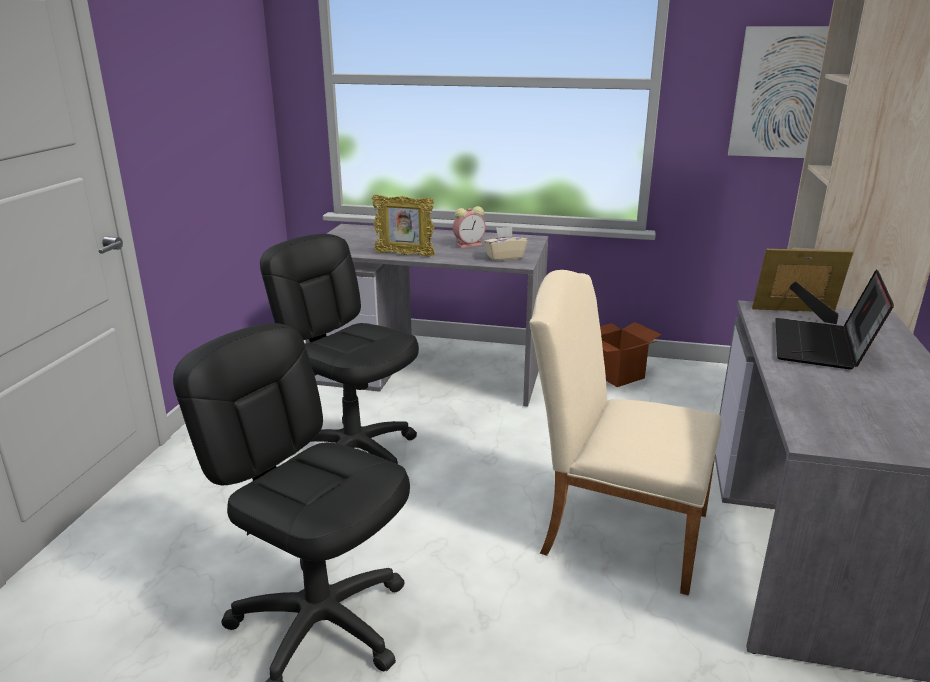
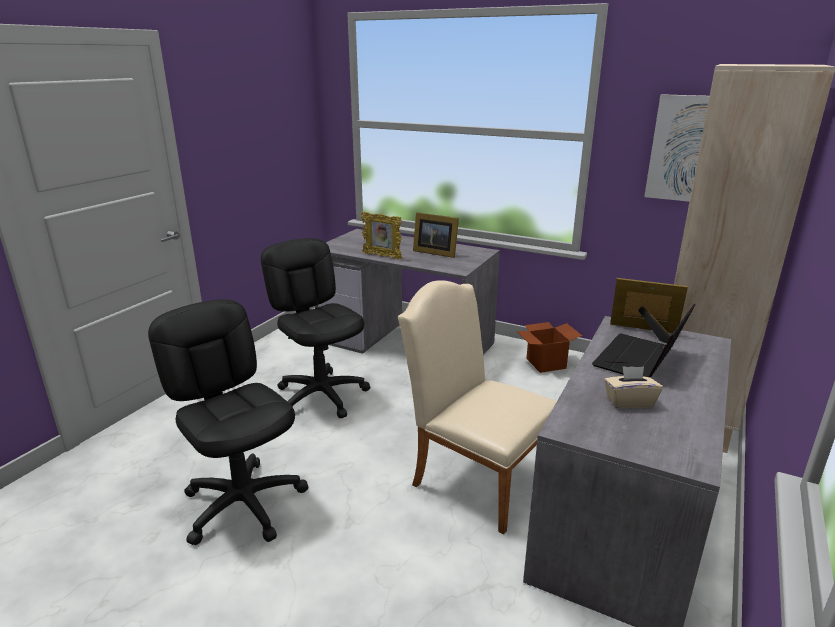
camera: 15 degrees right, 0 degrees up
alarm clock [453,206,486,248] -> picture frame [413,212,459,258]
beige tissue box [484,227,527,261] -> beige tissue box moved to [604,366,663,408]

